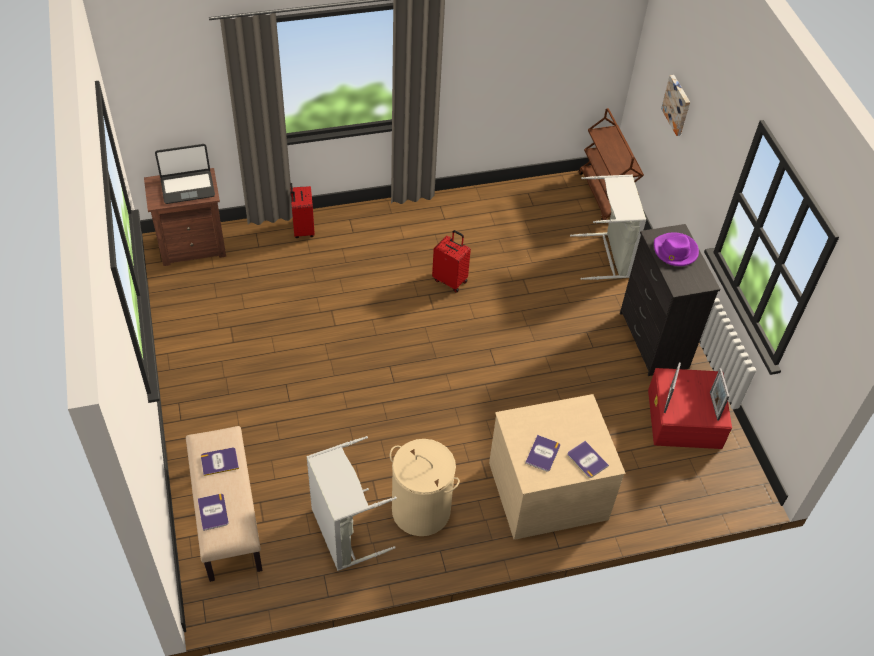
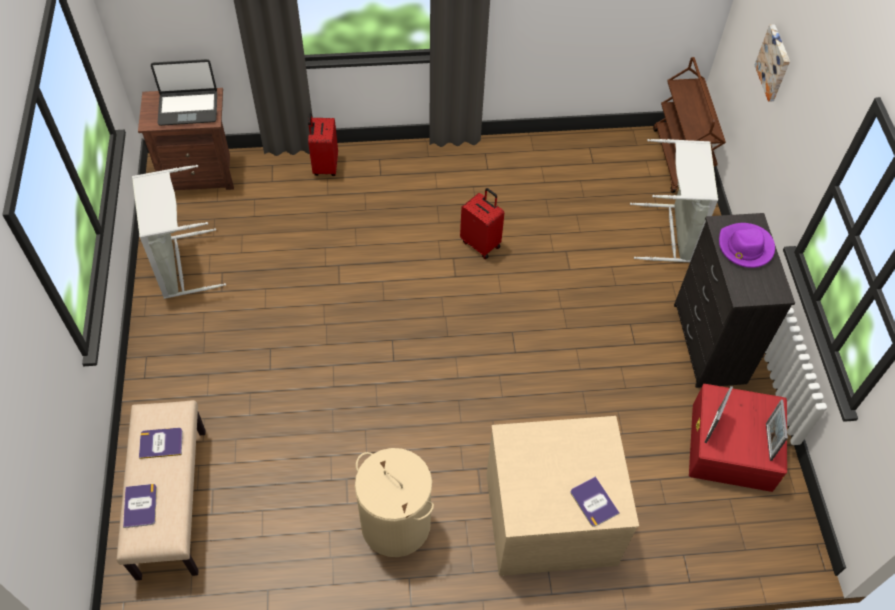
camera: 10 degrees right, 5 degrees up
grey laundry basket [306,436,397,571] -> grey laundry basket moved to [132,165,226,299]
book [525,435,560,471] -> none

